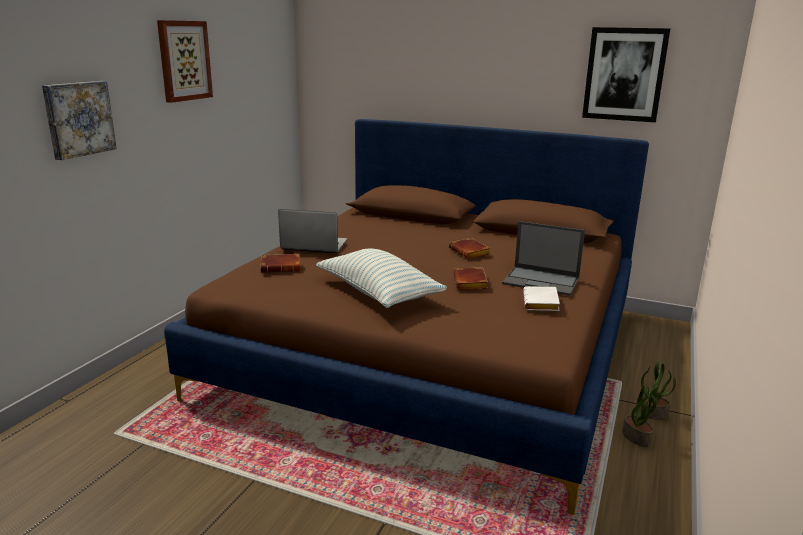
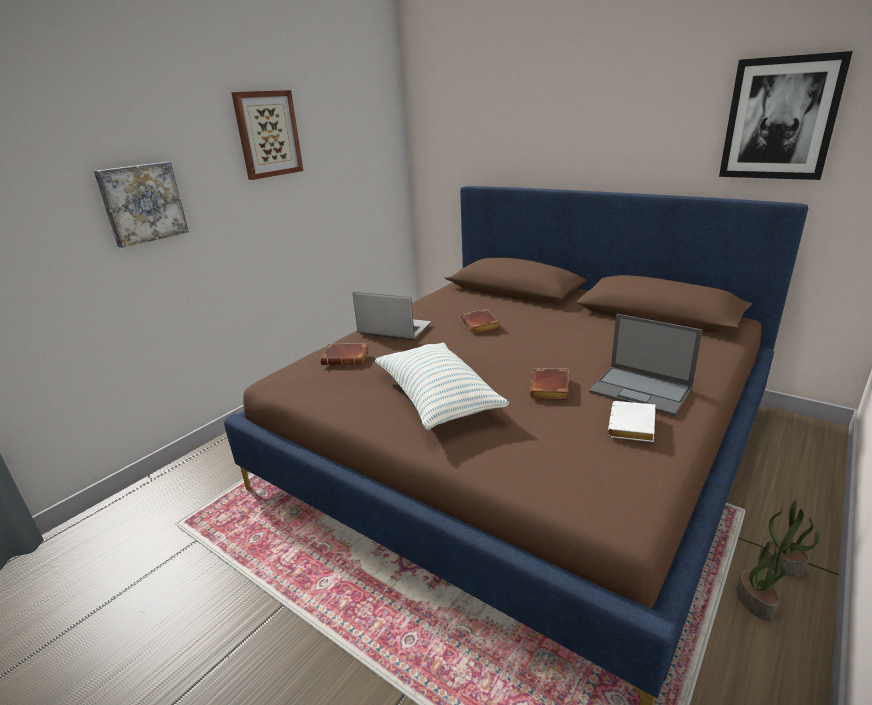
camera: 15 degrees right, 5 degrees up
brown book [449,238,490,259] -> brown book moved to [461,309,500,333]

